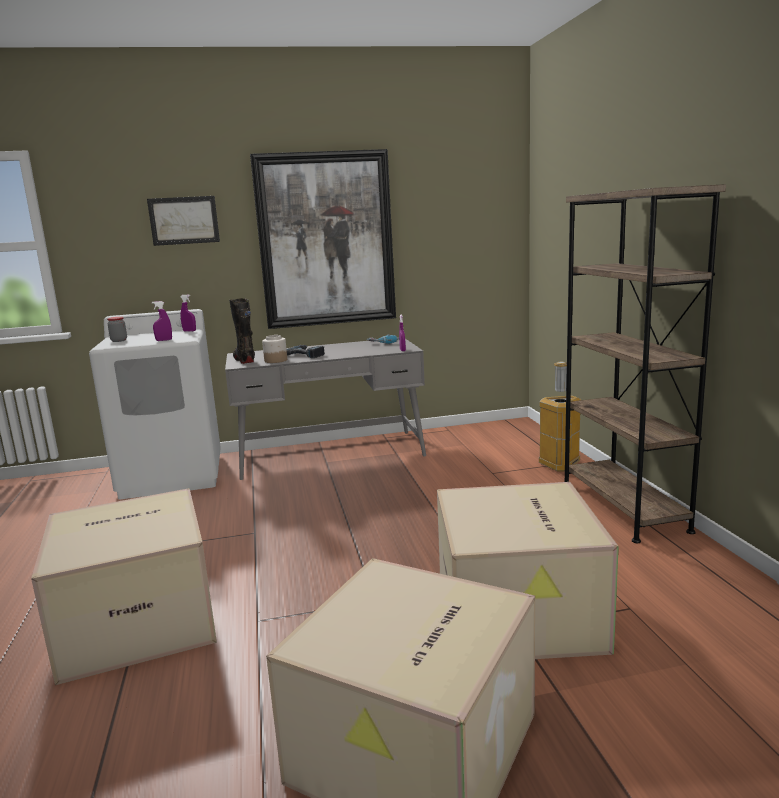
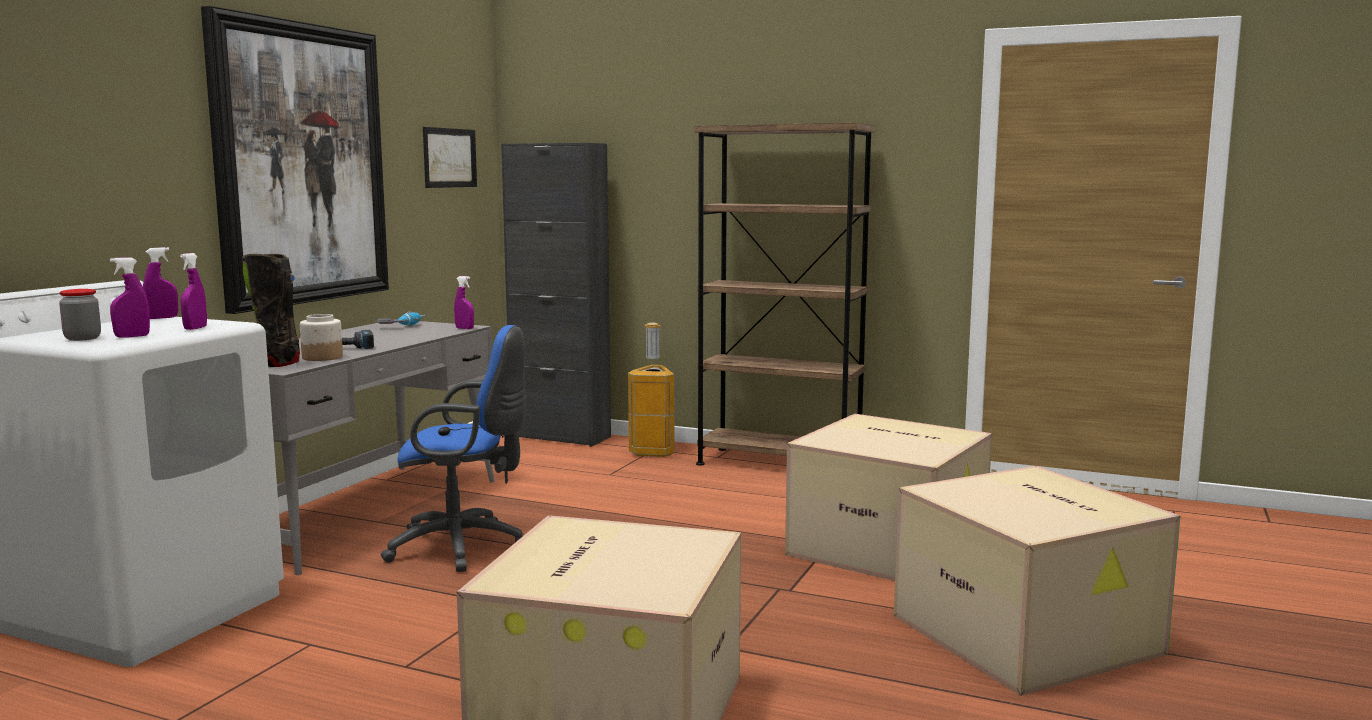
camera: 55 degrees left, 5 degrees down
picture [147,196,220,246] -> picture moved to [423,127,477,188]
none -> purple spray bottle [110,257,150,338]
none -> blue office chair [381,325,526,572]
none -> black cabinet [501,143,611,447]

